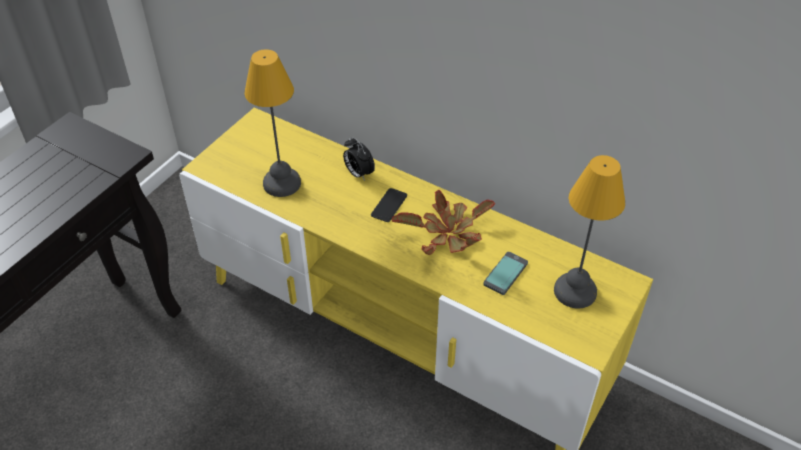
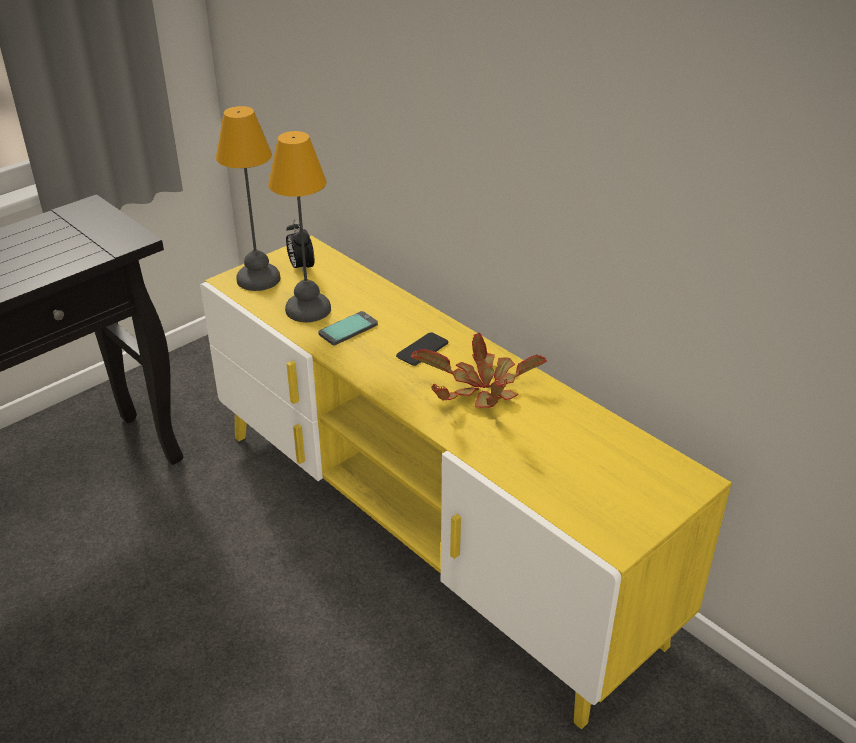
camera: 15 degrees right, 10 degrees down
alarm clock [343,137,375,181] -> alarm clock moved to [286,219,314,274]
phone [483,252,528,295] -> phone moved to [318,311,378,345]
table lamp [554,155,625,309] -> table lamp moved to [216,106,280,291]

